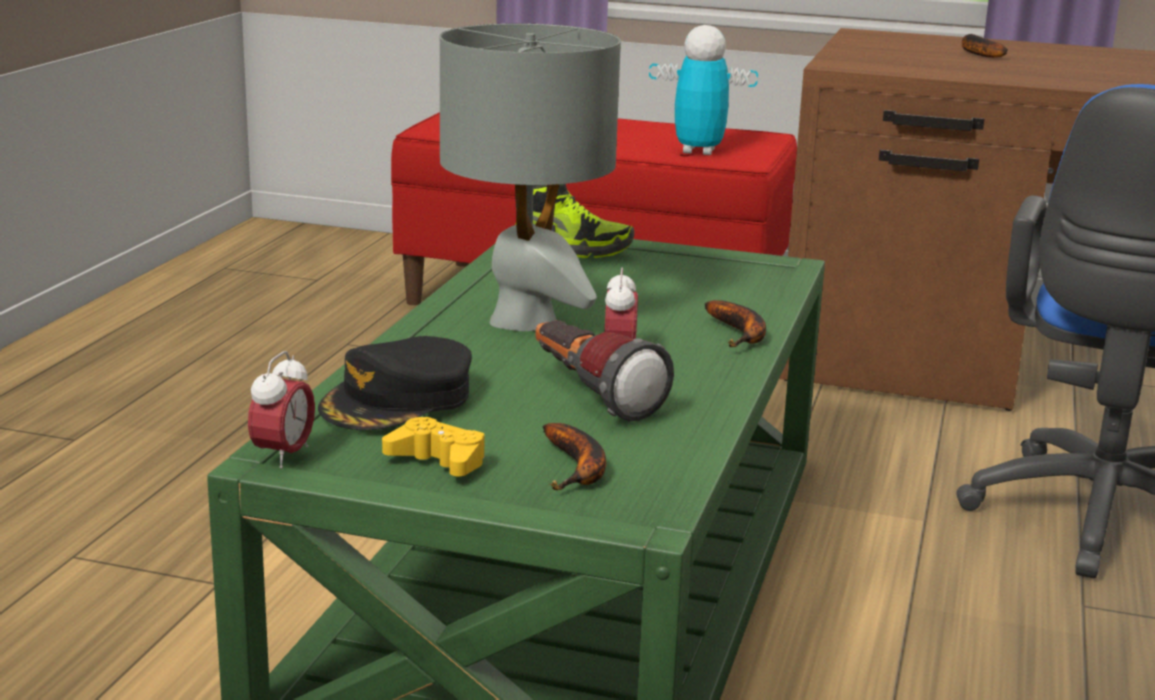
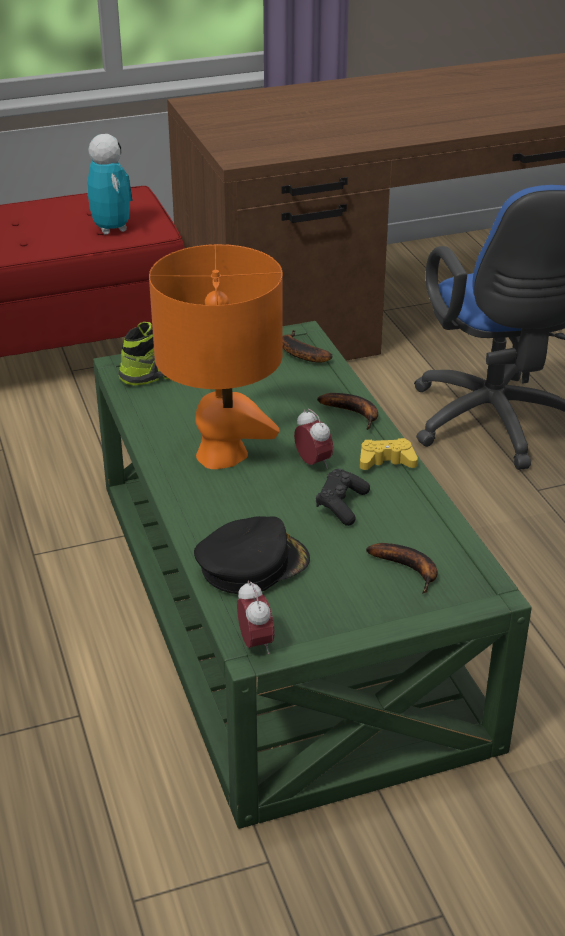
camera: 35 degrees left, 15 degrees up
black cap [318,336,472,430] -> black cap turned 120 degrees counterclockwise [194,516,310,594]
yellow game controller [382,417,485,476] -> yellow game controller moved to [360,438,418,470]
grey table lamp [440,23,621,331] -> orange table lamp [149,244,282,469]
flashlight [535,320,674,421] -> black game controller [316,469,370,526]
toy robot [649,25,758,155] -> toy robot turned 90 degrees clockwise [87,134,132,235]
banana [962,34,1008,58] -> banana moved to [282,330,332,363]

